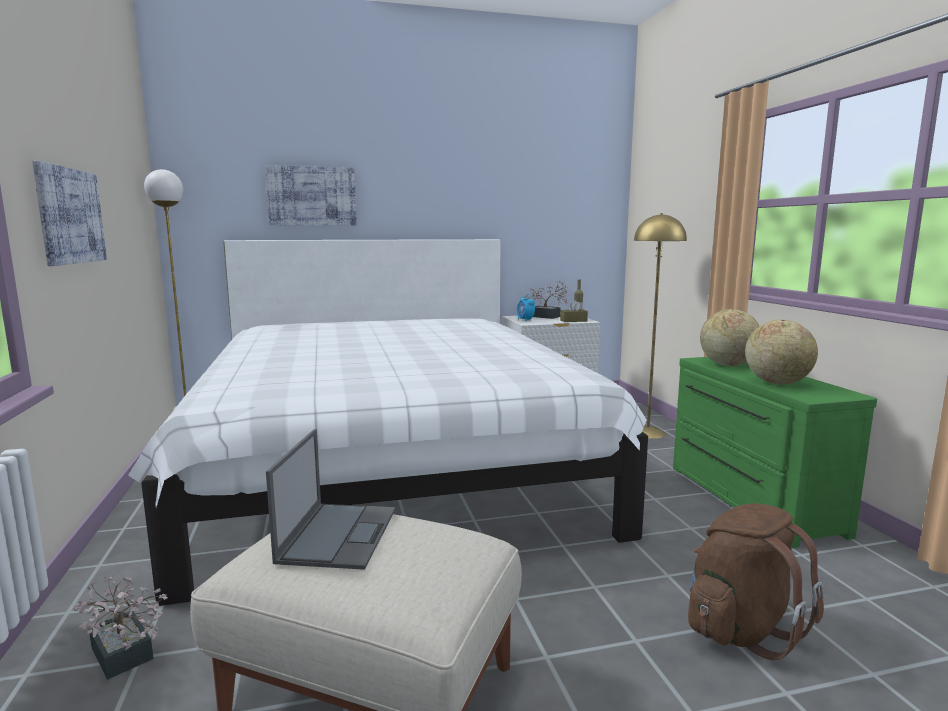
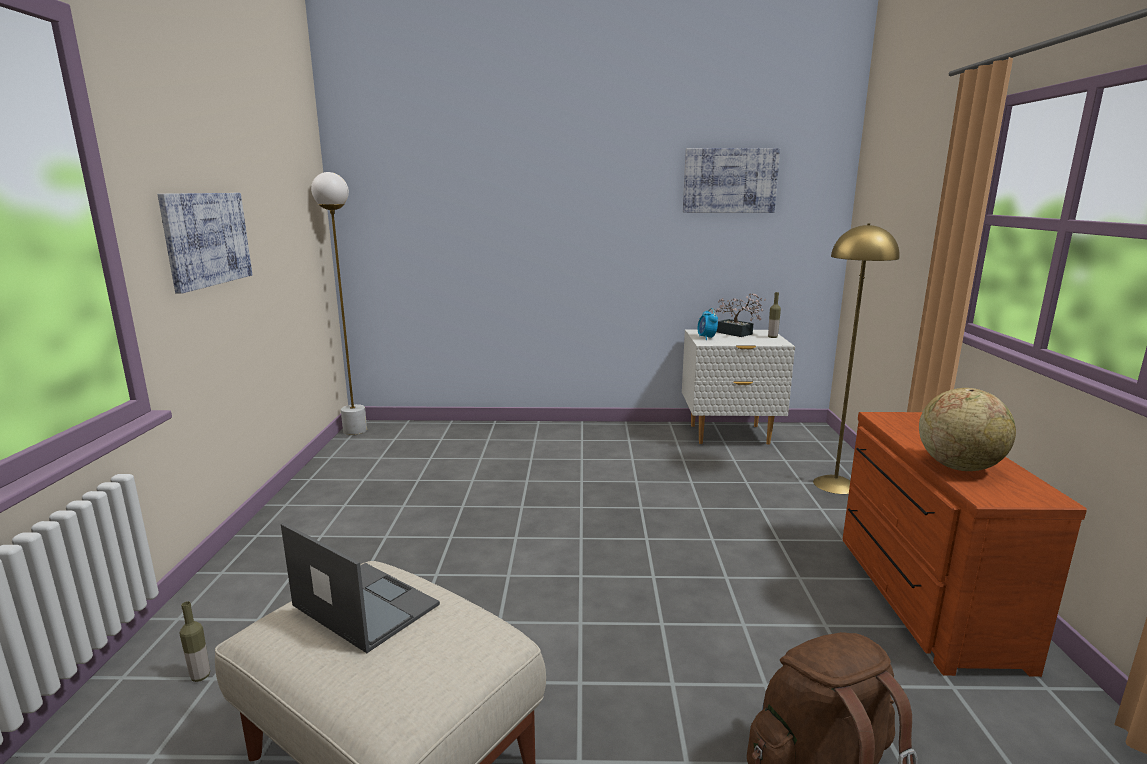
camera: 15 degrees right, 5 degrees up
potted plant [74,577,168,680] -> bottle [180,601,210,682]
white bed [128,239,648,606] -> none
picture [265,165,357,226] -> picture moved to [683,148,780,213]
laptop [266,429,395,570] -> laptop turned 75 degrees counterclockwise [281,523,440,653]
brown tissue box [560,300,588,322] -> none
green dresser [673,357,877,548] -> brown dresser [842,412,1087,677]
globe [700,309,759,366] -> none

